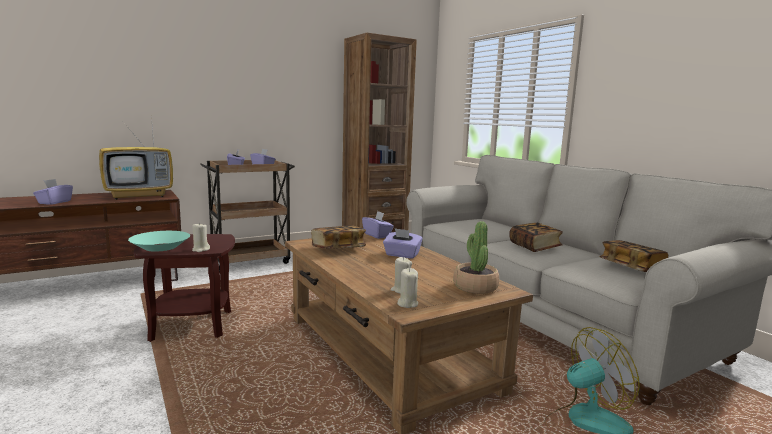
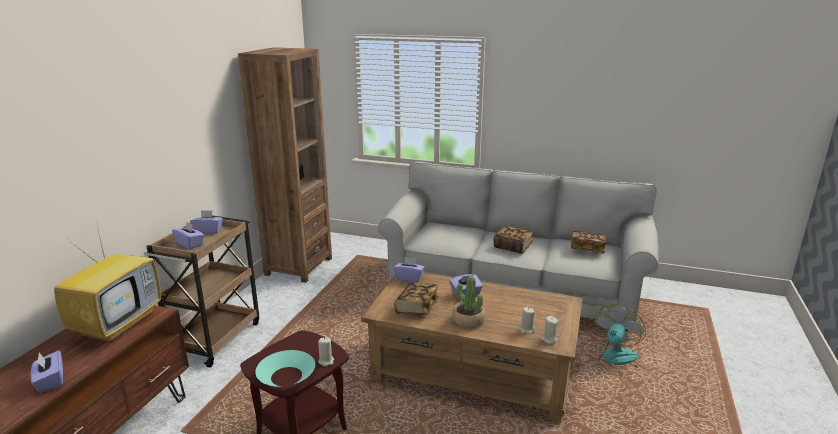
camera: 40 degrees left, 10 degrees up
potted plant [453,221,499,294] -> potted plant moved to [452,276,485,328]

